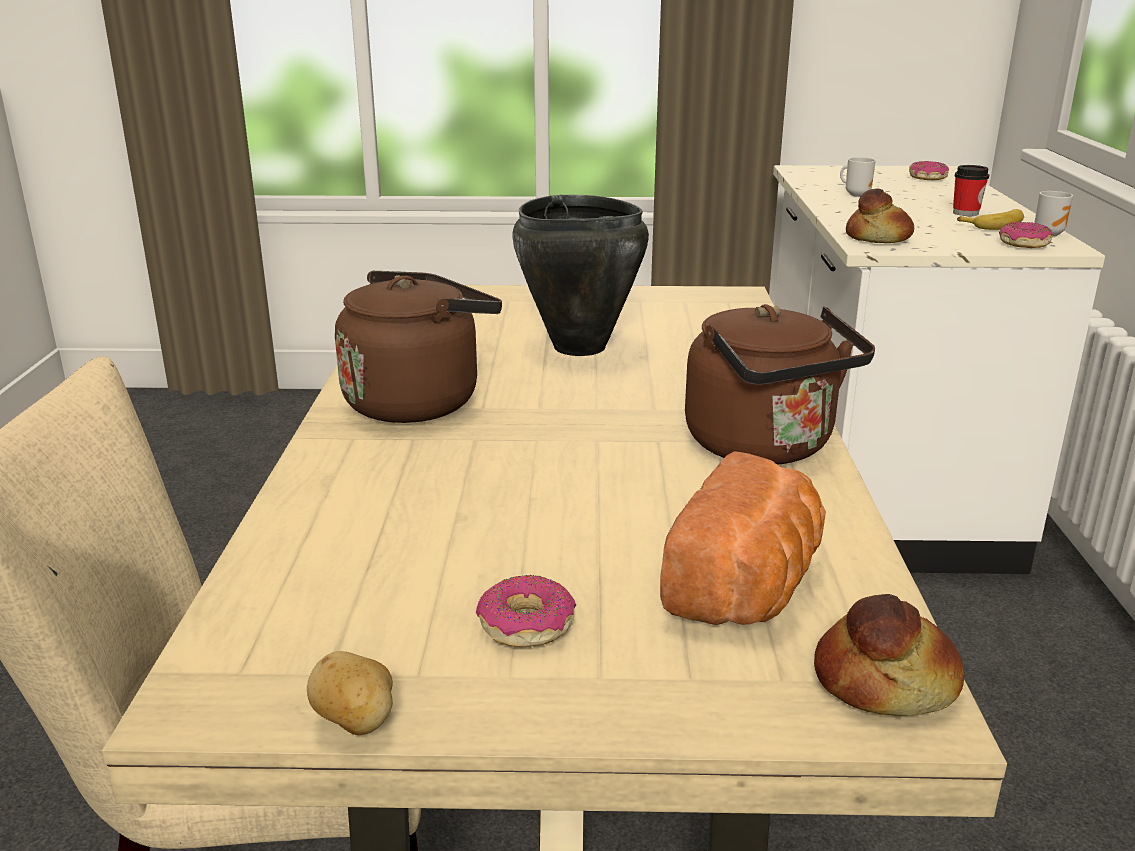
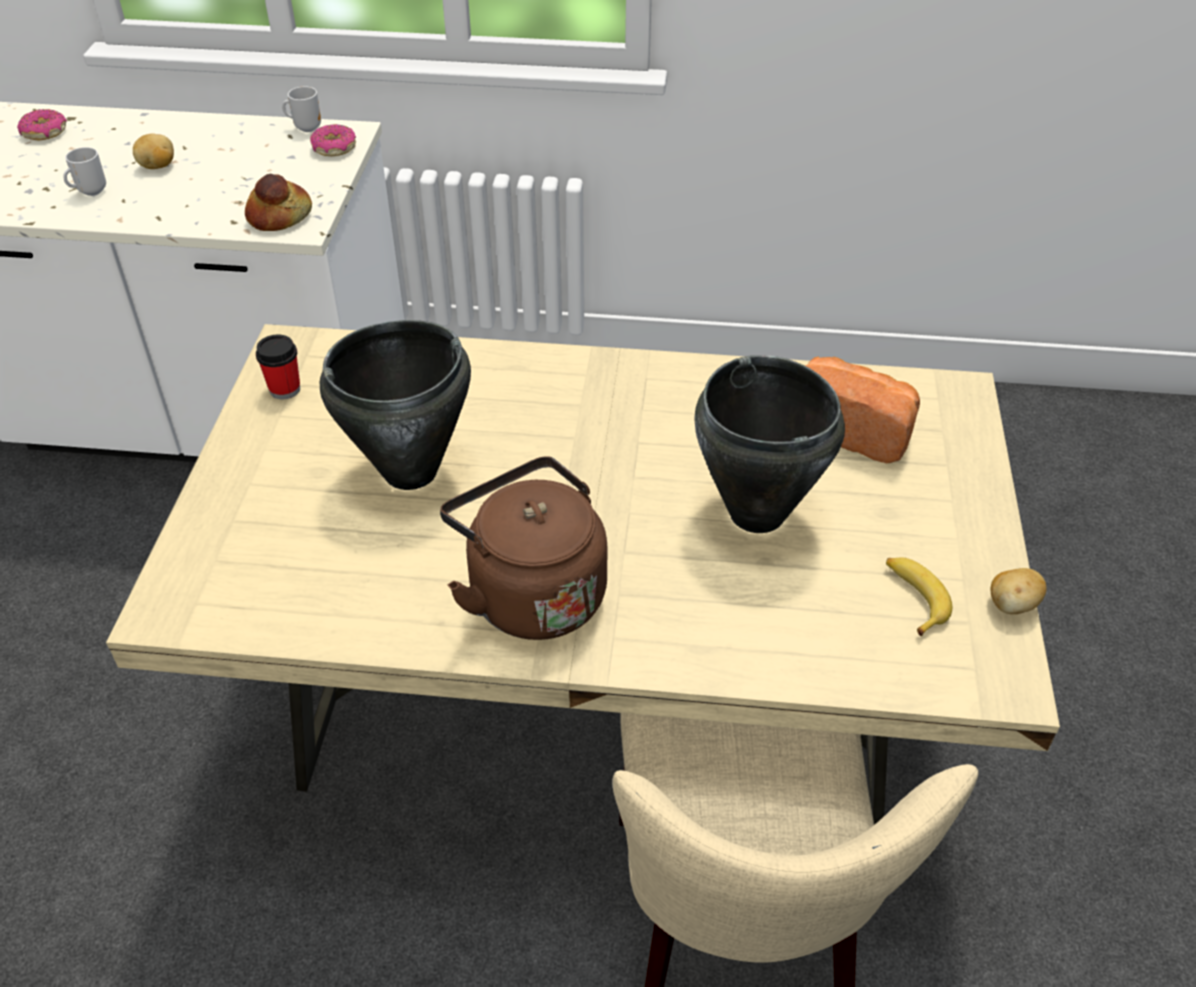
camera: 85 degrees left, 20 degrees up
donut [476,575,576,647] -> none
brown kettle [685,304,875,465] -> none
bread [814,594,964,716] -> none
cup [953,165,989,216] -> cup moved to [256,335,300,399]
banana [957,209,1024,230] -> banana moved to [886,557,952,636]
none -> potato [133,133,174,169]
none -> black cooking pot [694,355,845,533]

